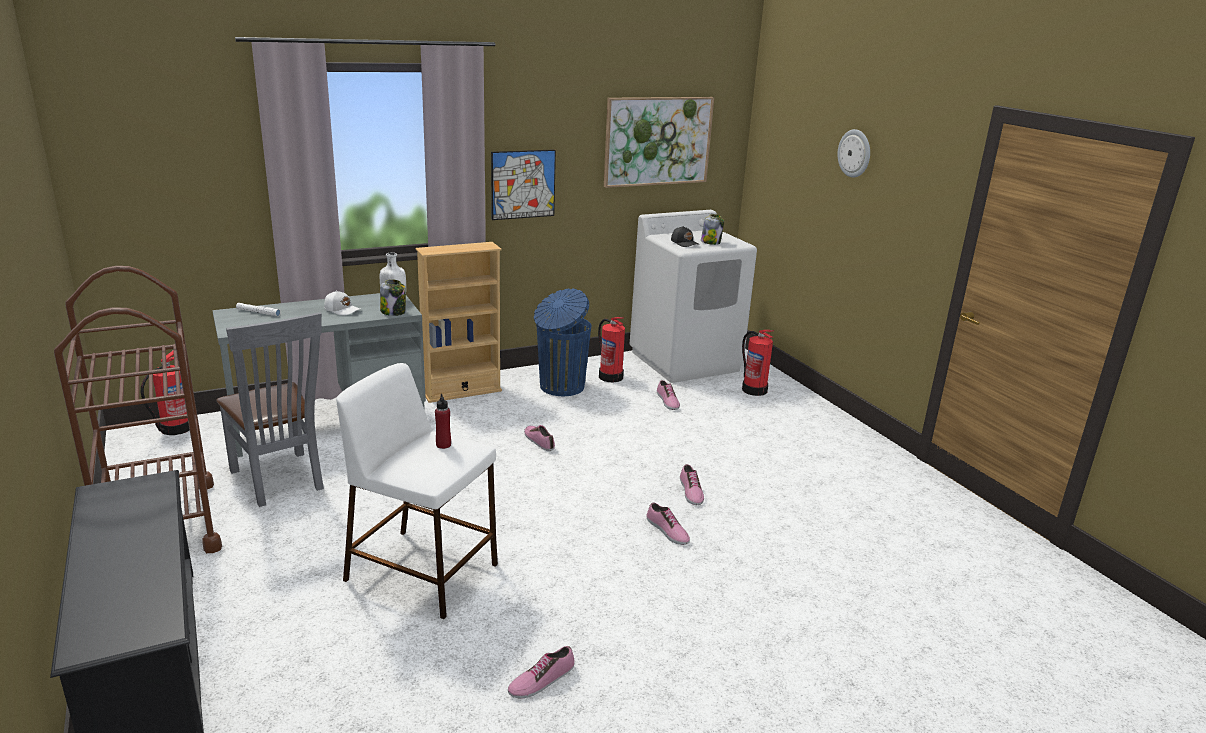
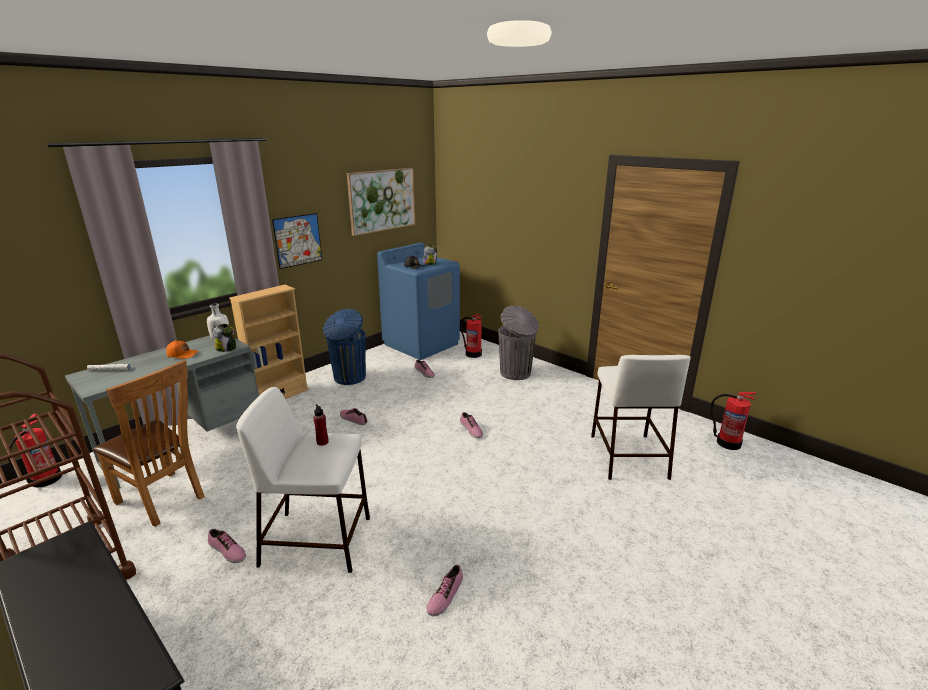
camera: 20 degrees left, 0 degrees up
grey chair [216,312,324,507] -> brown chair [93,360,205,527]
white cap [324,290,360,315] -> orange cap [166,340,198,359]
fire extinguisher [598,317,625,382] -> fire extinguisher moved to [711,392,756,450]
white washing machine [630,210,757,383] -> blue washing machine [377,243,460,360]
shoe [646,503,690,545] -> shoe moved to [208,529,246,563]
wall clock [838,129,870,178] -> none
none -> grey trash can [498,305,539,380]
none -> white stool [591,355,690,480]

